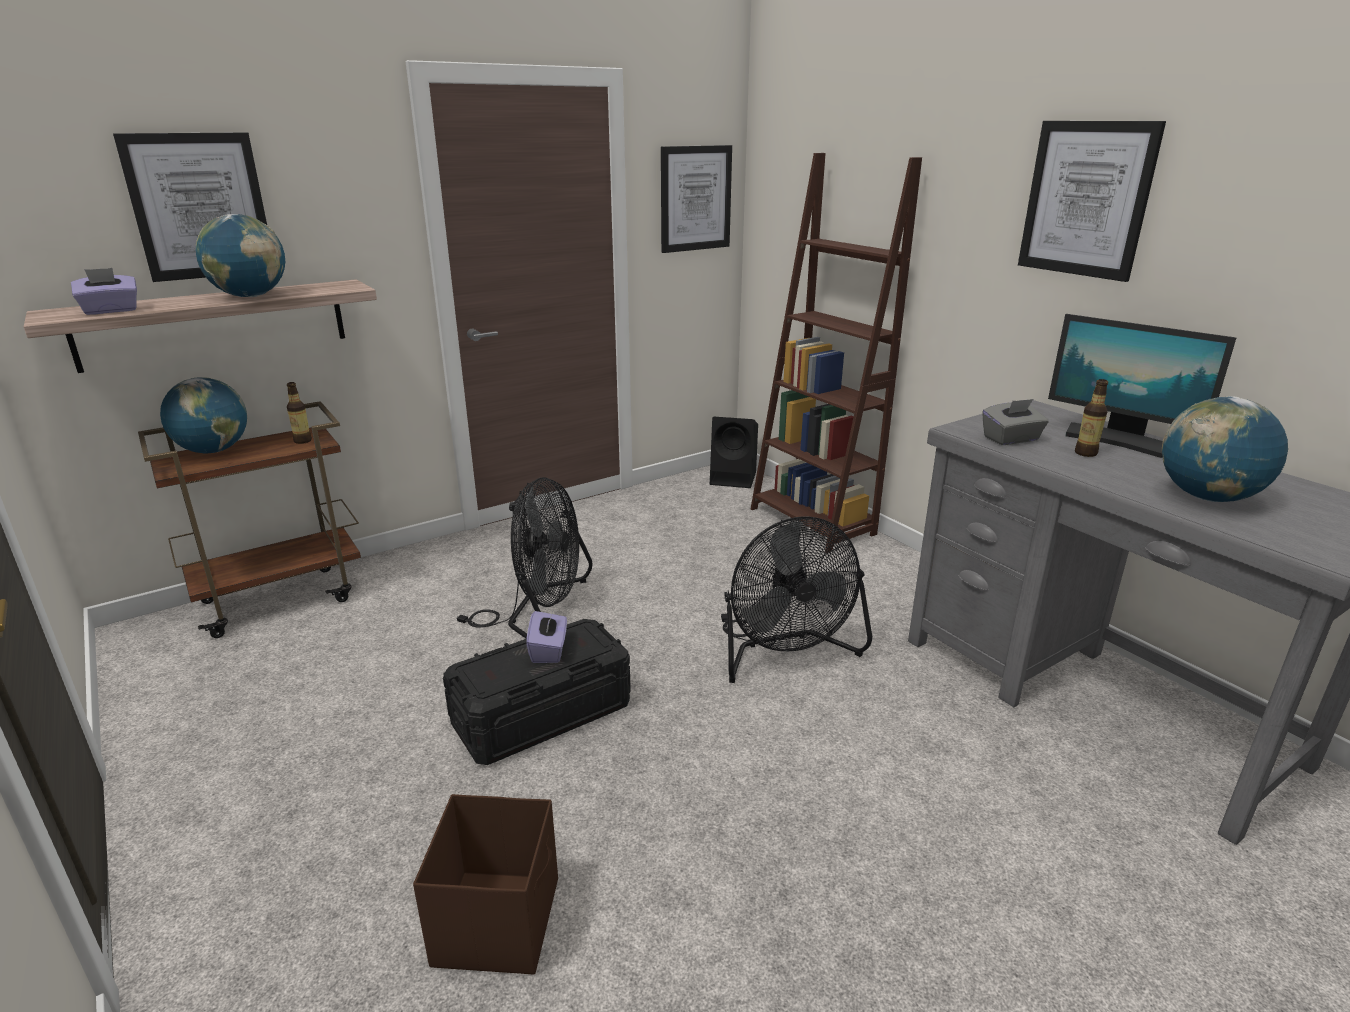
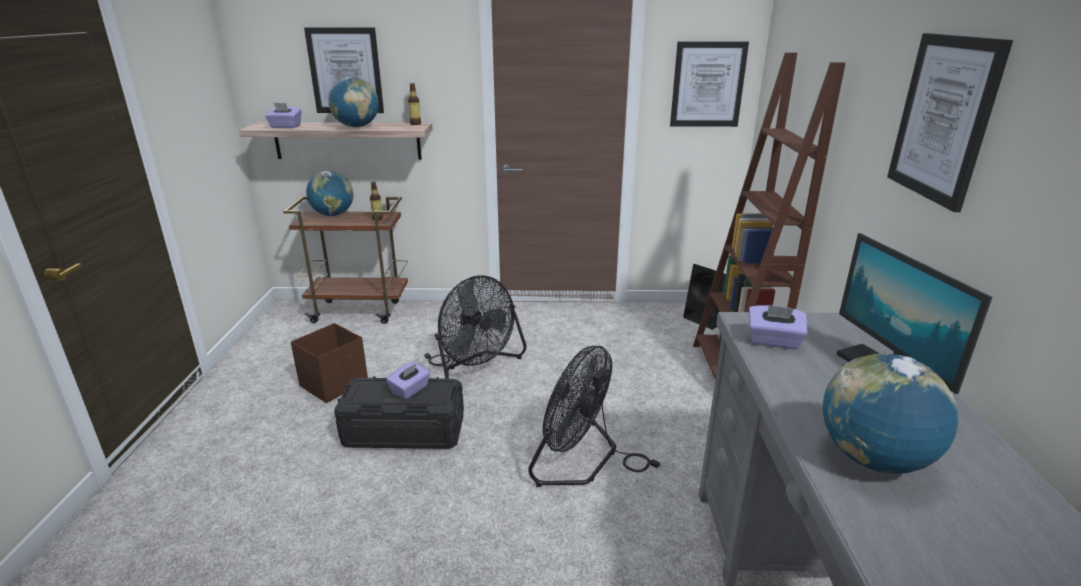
camera: 35 degrees right, 0 degrees up
brown storage box [413,794,558,974] -> brown storage box moved to [291,323,368,403]
black fan [721,516,872,683] -> black fan turned 105 degrees clockwise [528,346,660,487]
grey tissue box [982,399,1049,445] -> purple tissue box [749,305,808,349]
bottle [1075,379,1108,457] -> bottle moved to [408,83,421,125]

